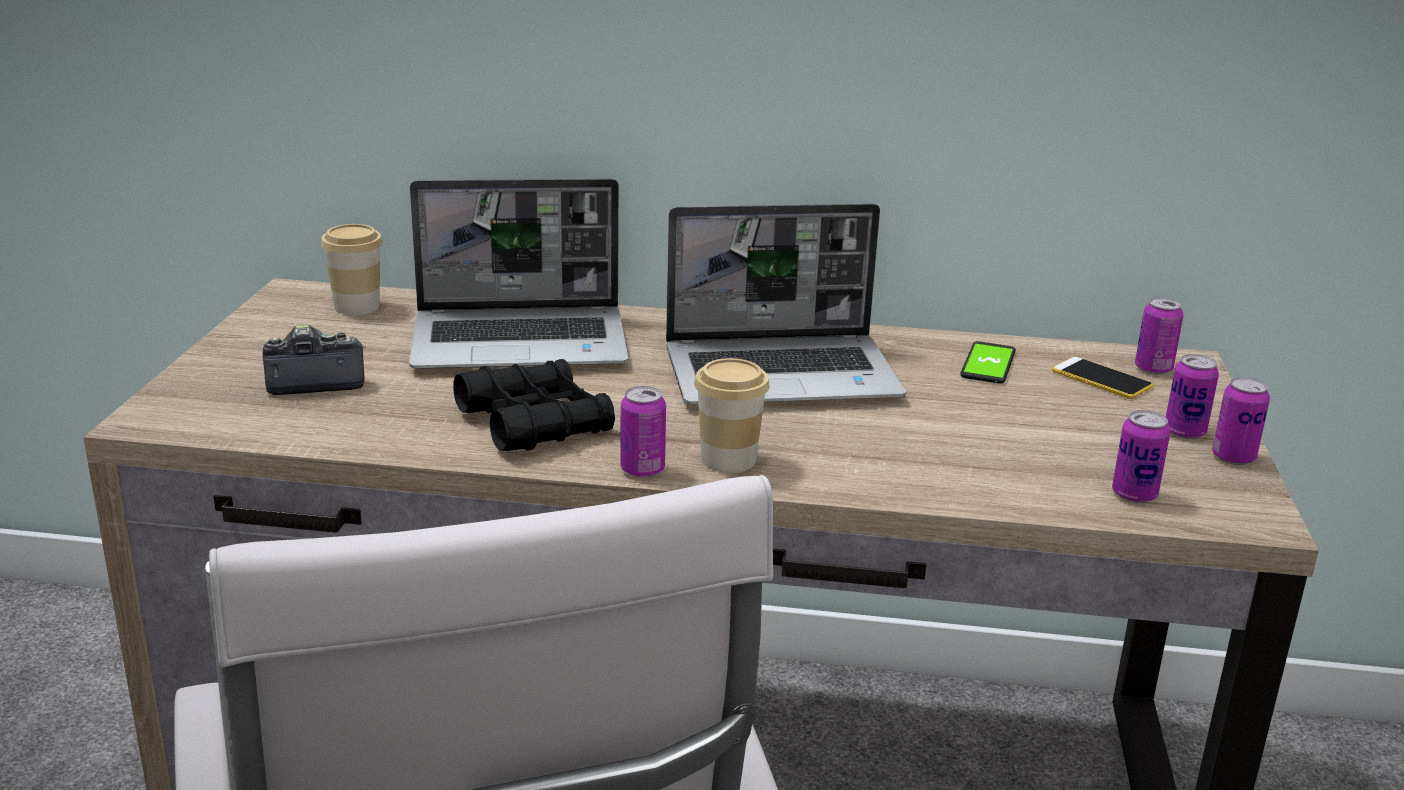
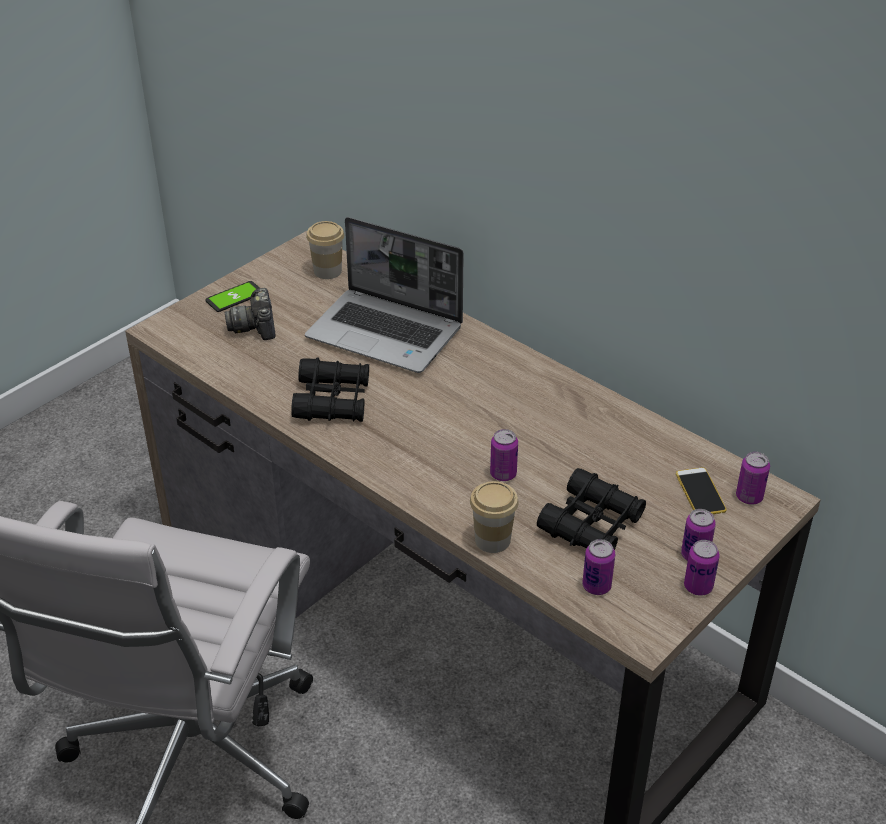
camera: 35 degrees right, 15 degrees up
camera [263,325,366,395] -> camera turned 120 degrees counterclockwise [225,288,276,340]
can [620,386,666,478] -> can moved to [490,429,518,481]
laptop [666,204,906,404] -> none
cup [694,358,770,473] -> cup moved to [470,481,519,553]
phone [960,341,1016,384] -> phone moved to [205,281,260,312]
none -> black binoculars [537,468,646,550]

